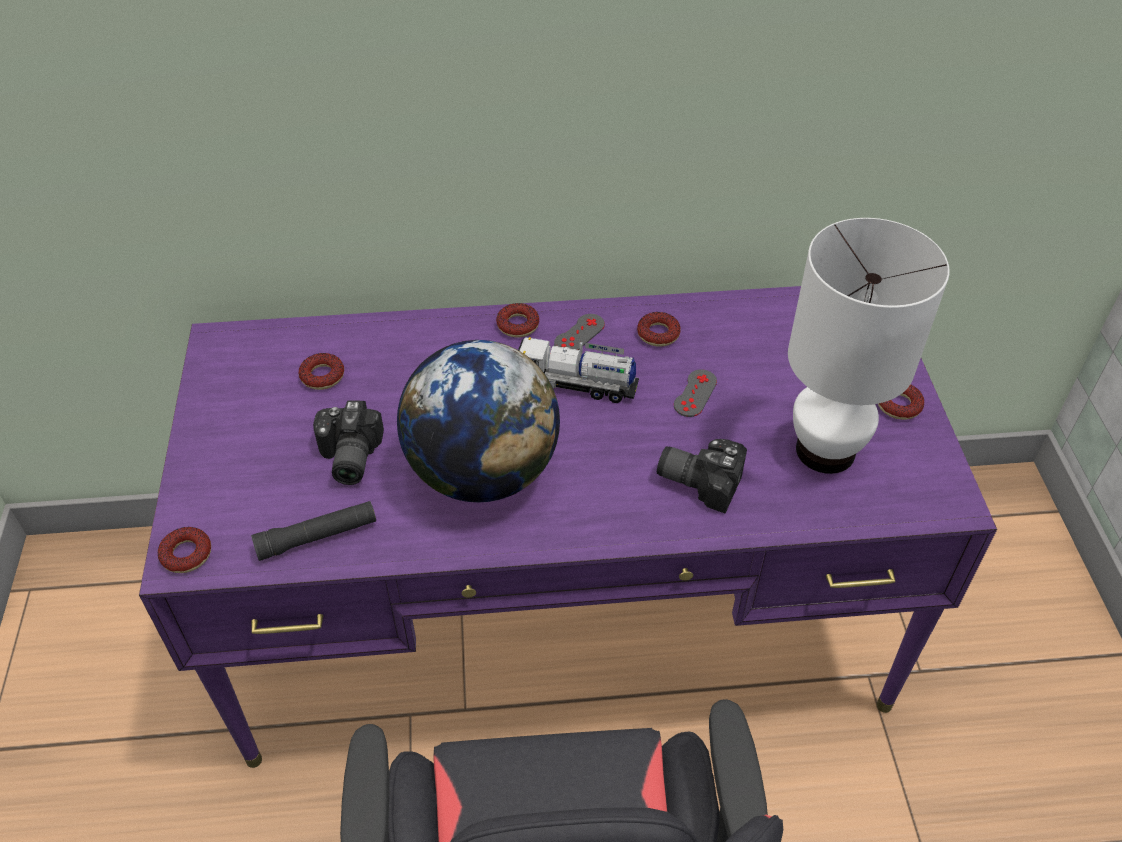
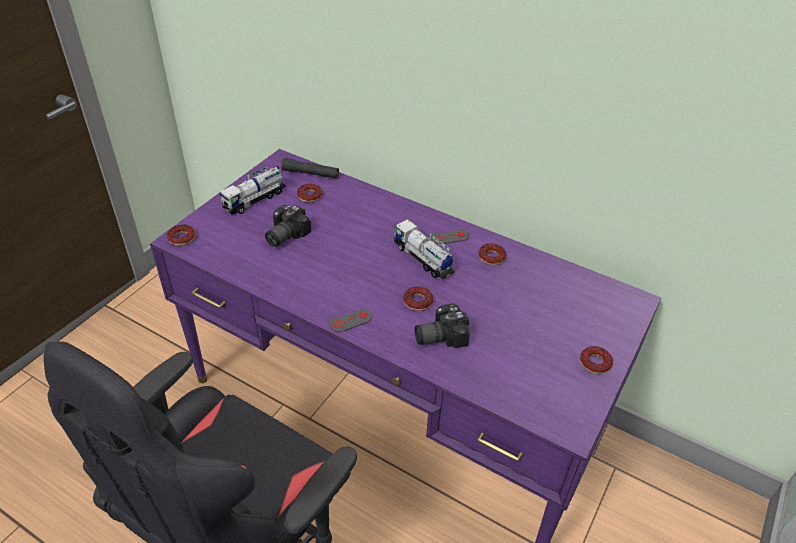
camera: 35 degrees right, 5 degrees down
black flashlight [251,501,376,561] -> black flashlight moved to [281,158,339,178]
globe [397,340,560,502] -> none
donut [496,303,539,337] -> donut moved to [403,286,433,311]
camera [657,439,747,513] -> camera turned 75 degrees counterclockwise [415,303,470,348]
grey game controller [674,369,717,417] -> grey game controller moved to [329,309,372,332]
white table lamp [788,218,950,474] -> none
none -> toy truck [220,165,286,215]

